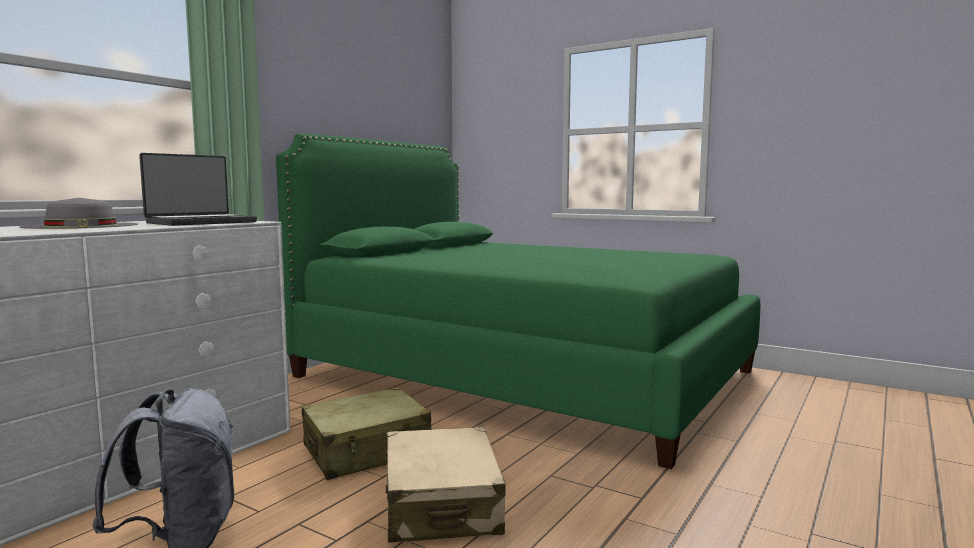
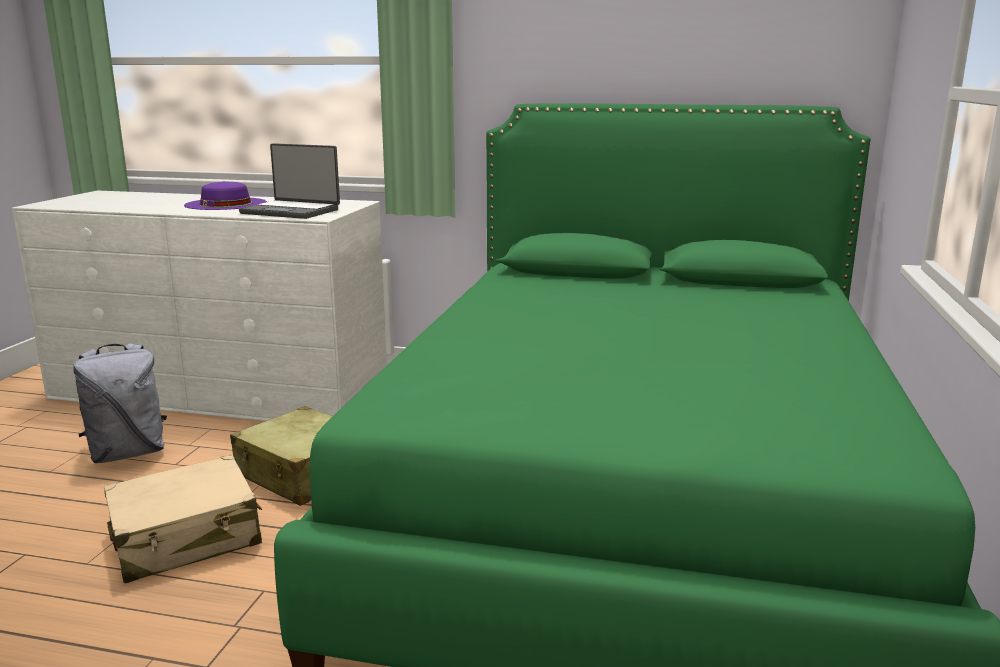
camera: 70 degrees right, 10 degrees up
grey hat [19,198,138,229] -> purple hat [184,181,267,210]

